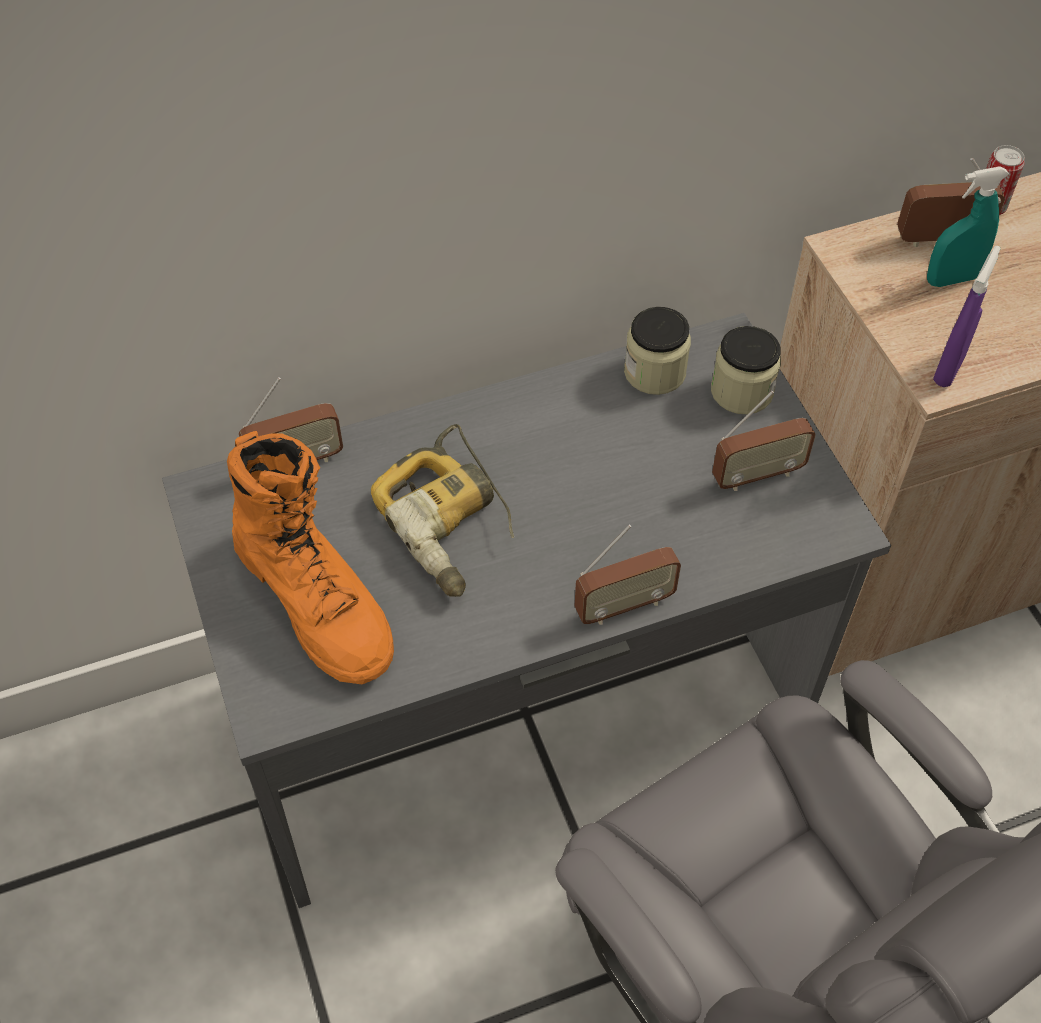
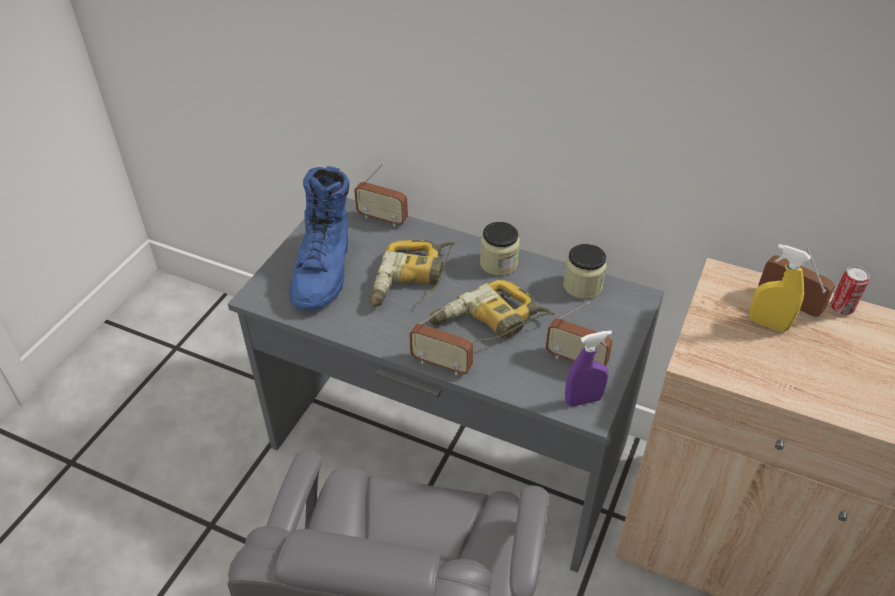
camera: 45 degrees right, 10 degrees down
orange boot [227,431,394,684] -> blue boot [289,166,349,311]
jar [711,326,781,414] -> jar moved to [480,222,520,276]
turquoise spray bottle [927,166,1009,287] -> yellow spray bottle [749,244,811,332]
purple spray bottle [933,246,1001,387] -> purple spray bottle moved to [565,330,612,407]
none -> power drill [429,280,555,343]

